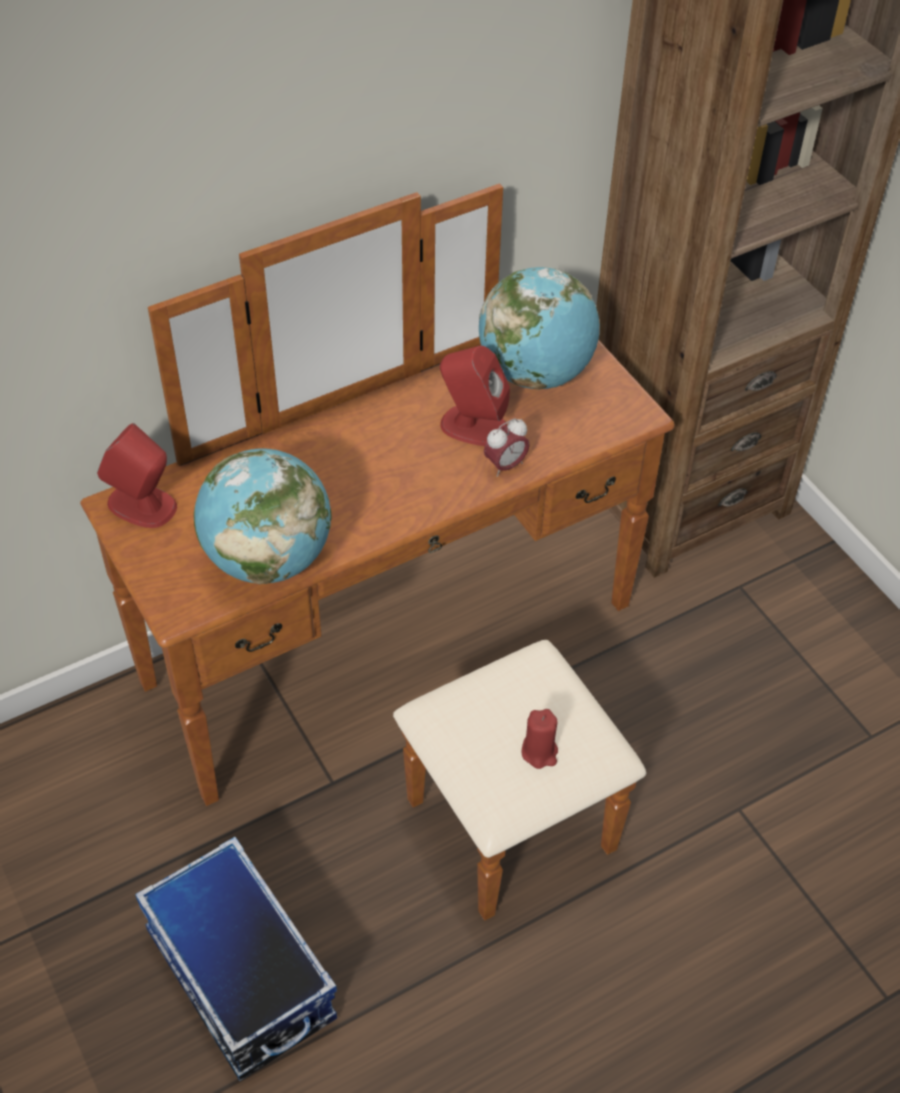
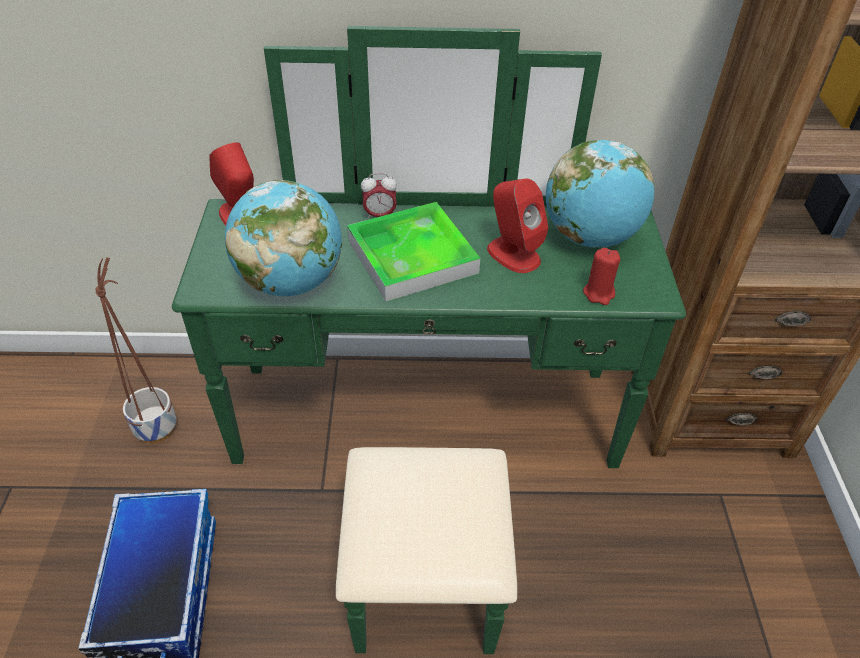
camera: 30 degrees right, 5 degrees down
brown dresser [80,183,675,921] -> green dresser [172,26,686,654]
alarm clock [484,418,530,477] -> alarm clock moved to [361,173,397,220]
red candle [522,709,558,769] -> red candle moved to [583,248,620,305]
none -> planter [96,257,176,444]
none -> tray [347,202,480,302]

